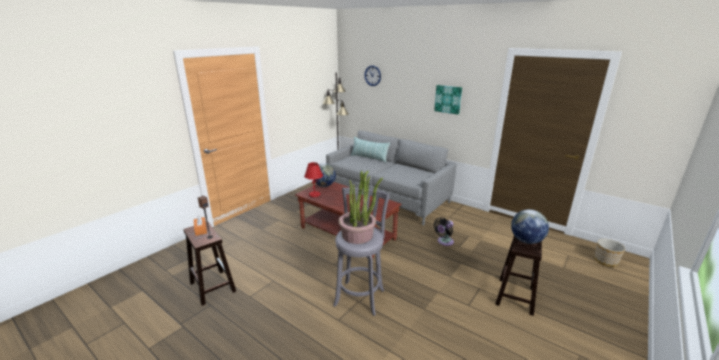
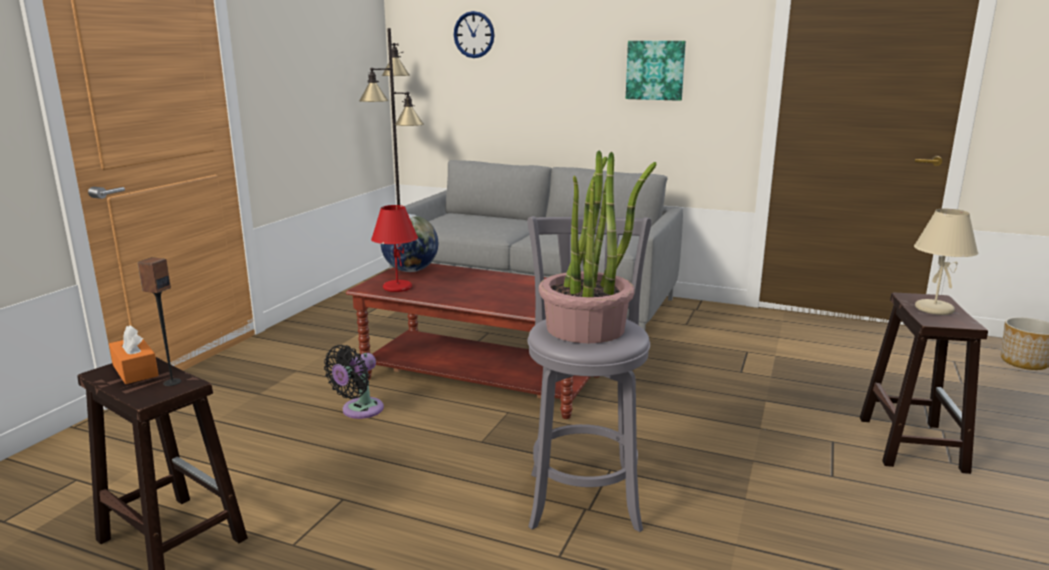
camera: 15 degrees left, 5 degrees down
pillow [351,137,390,162] -> none
black fan [434,217,454,246] -> black fan moved to [324,345,384,419]
globe [511,209,549,244] -> beige table lamp [914,209,978,315]

